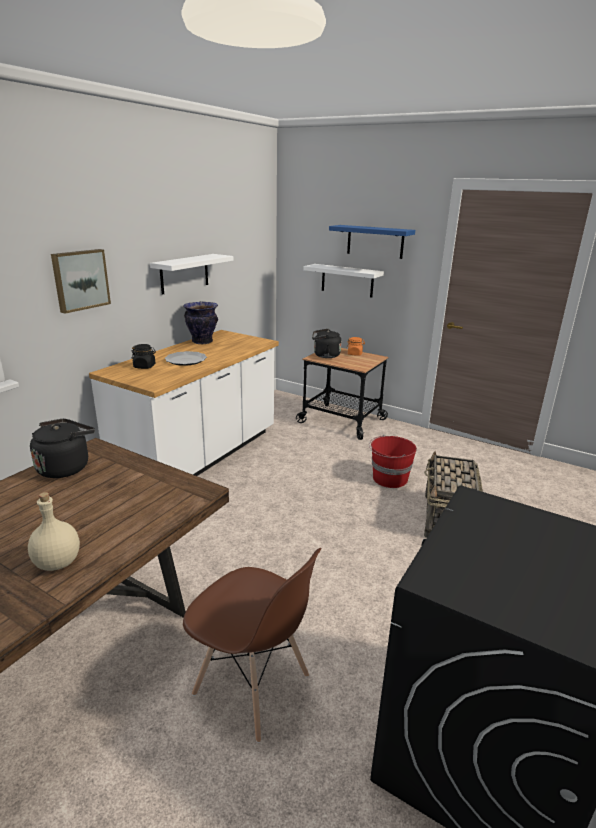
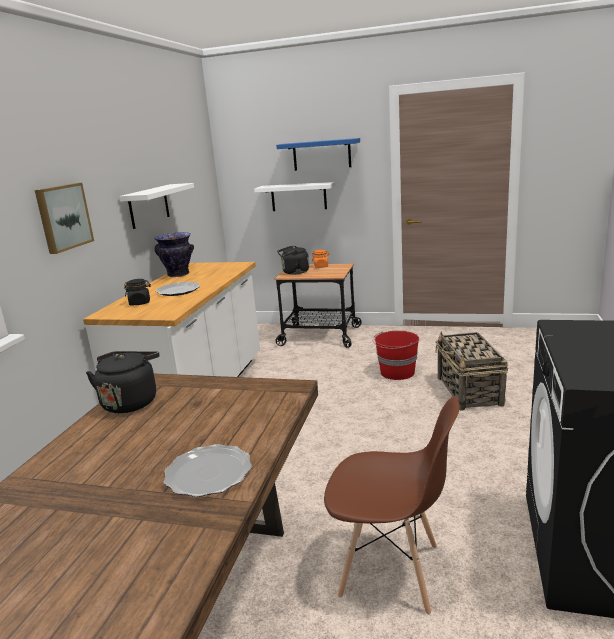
camera: 15 degrees left, 5 degrees down
beige bottle [28,492,80,571] -> plate [164,444,252,497]

